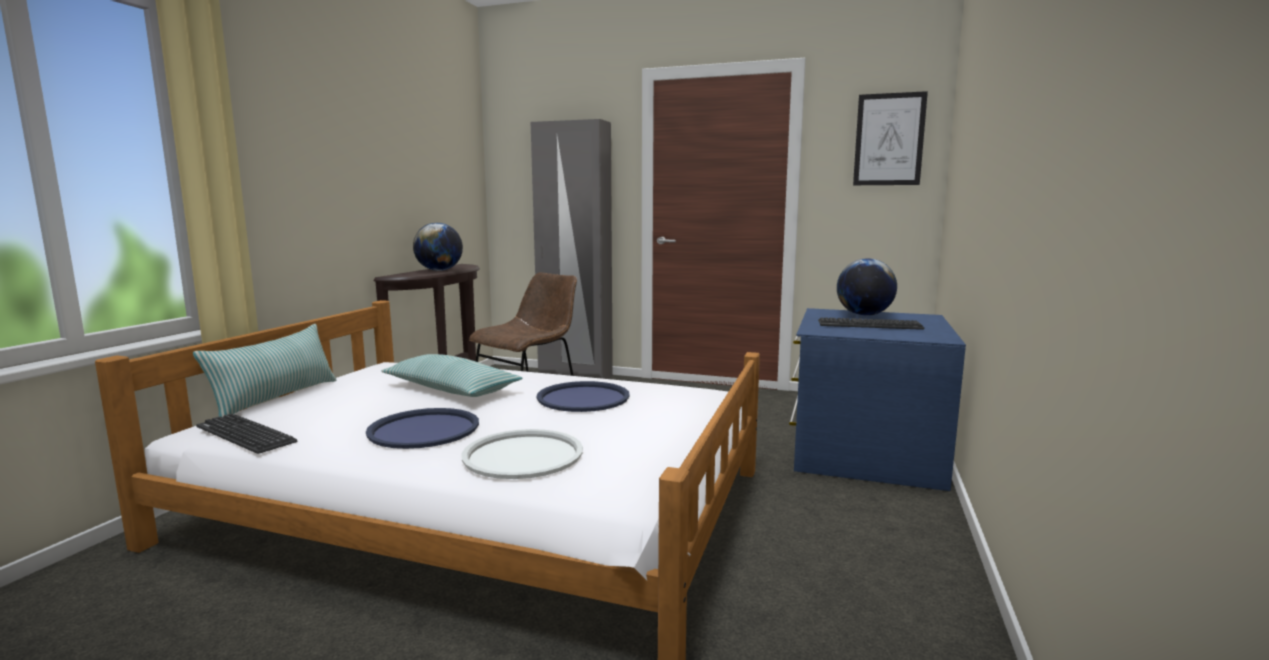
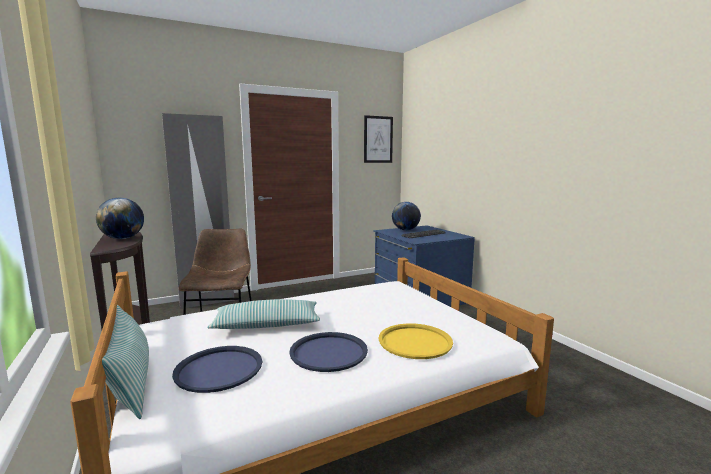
camera: 45 degrees left, 0 degrees up
keyboard [196,414,297,454] -> none
white tray [461,429,583,479] -> yellow tray [379,323,453,359]
blue tray [537,381,630,412] -> blue tray moved to [172,346,262,393]

